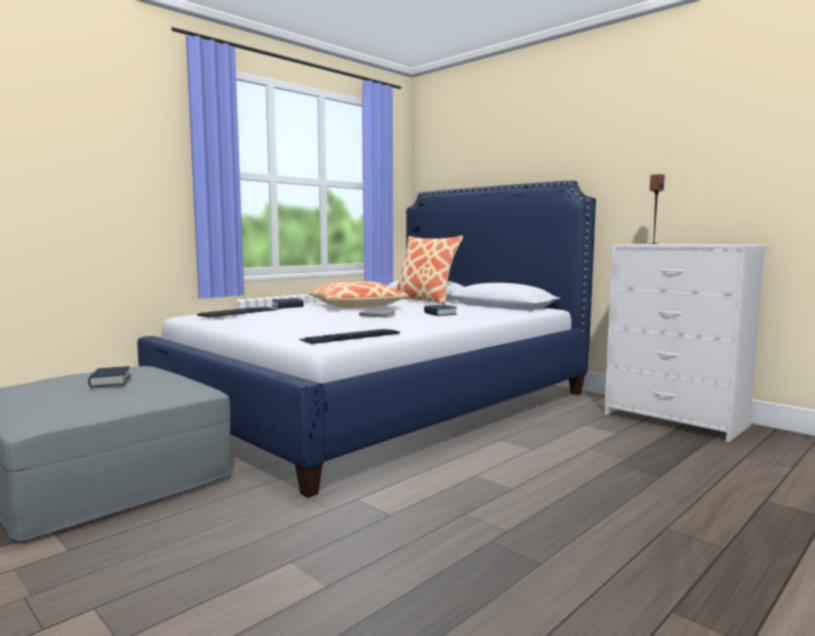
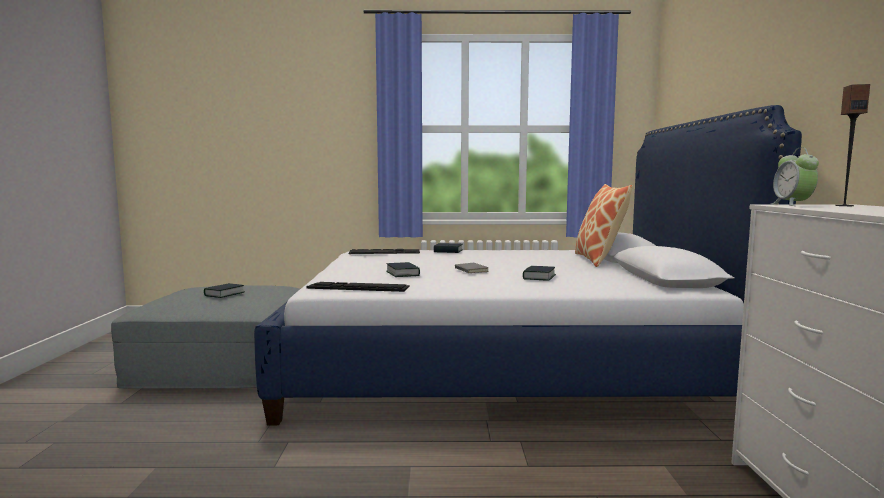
camera: 45 degrees right, 0 degrees up
pillow [308,281,409,308] -> none
none -> book [386,262,420,277]
none -> alarm clock [772,148,819,206]

